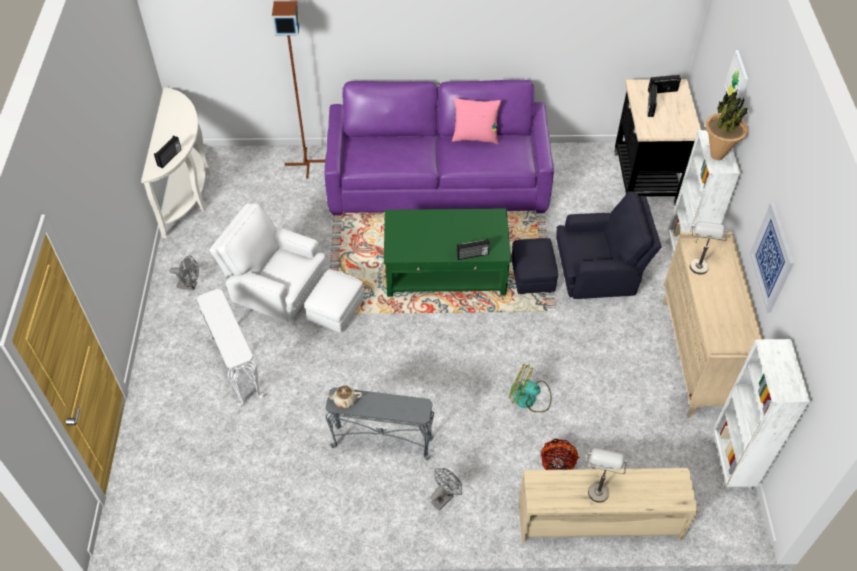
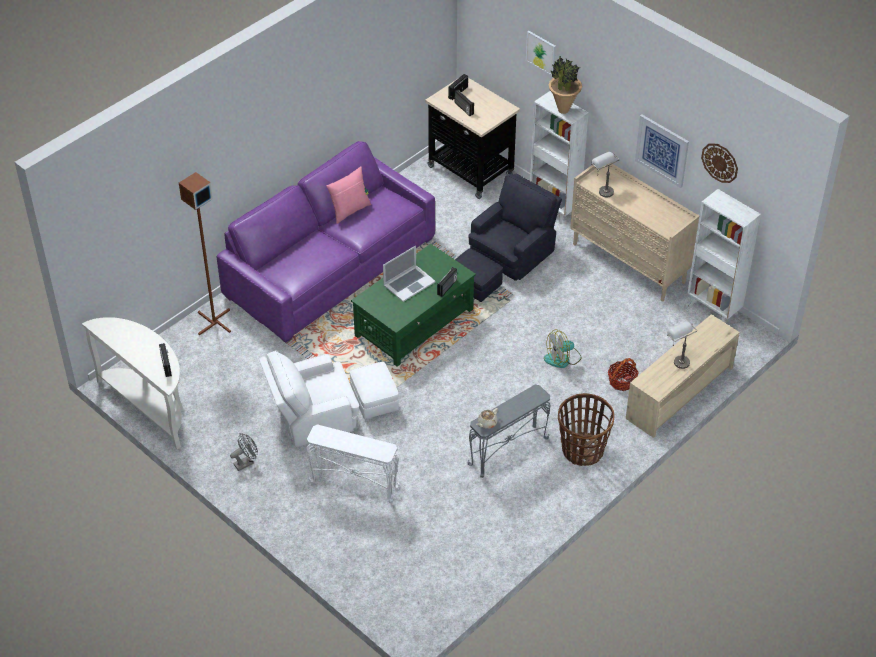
camera: 45 degrees left, 5 degrees down
grey fan [430,468,462,511] -> basket [558,393,614,466]
none -> laptop [383,245,436,302]
none -> wall clock [701,144,738,183]

